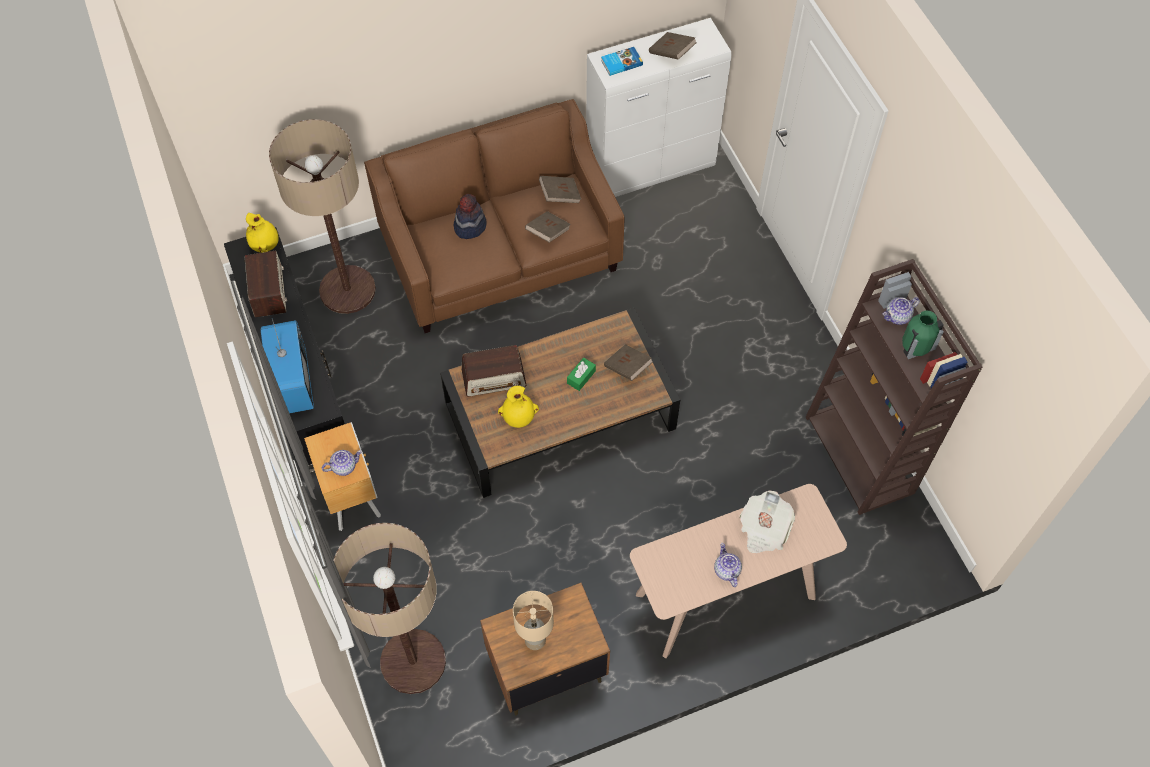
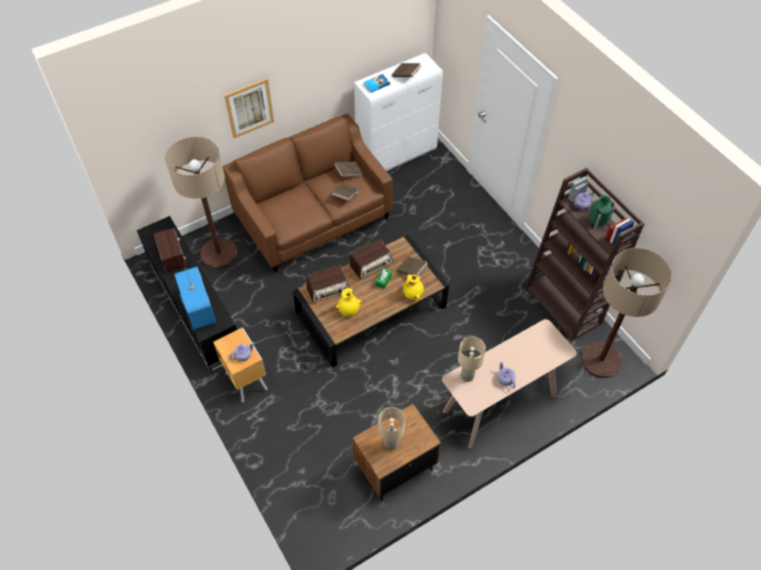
camera: 10 degrees left, 5 degrees down
yellow vase [246,213,279,253] -> yellow vase moved to [403,274,424,300]
floor lamp [333,523,446,694] -> floor lamp moved to [581,248,672,378]
hat [454,194,487,239] -> none
newspaper [740,491,795,553] -> none
none -> picture [224,78,274,138]
none -> radio [349,239,393,279]
none -> beige table lamp [458,336,486,382]

